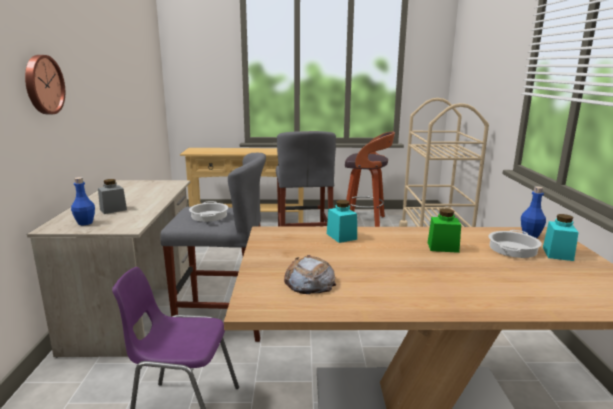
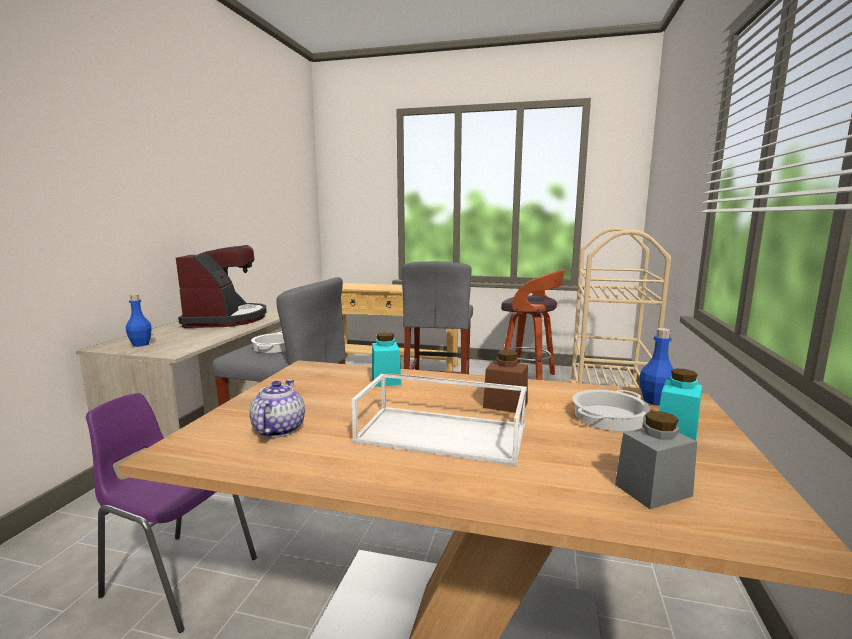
camera: 15 degrees right, 5 degrees down
wall clock [25,55,65,114] -> none
grey jar [98,179,127,214] -> grey jar moved to [615,411,697,509]
bread [284,255,336,294] -> teapot [250,380,305,438]
green jar [428,209,461,253] -> brown jar [483,350,528,413]
none -> coffee machine [176,245,267,328]
none -> white tray [352,373,527,466]

